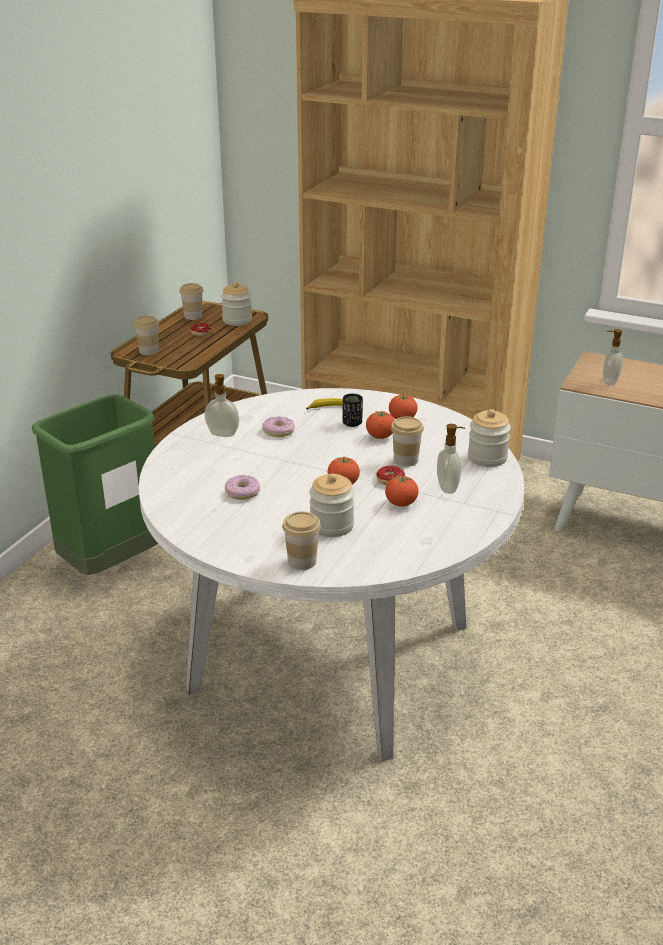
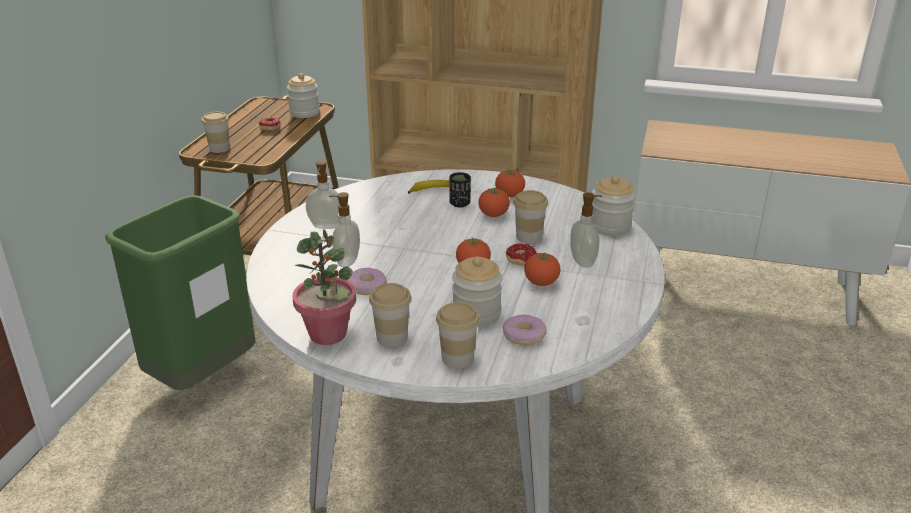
camera: 10 degrees left, 0 degrees up
cup [179,283,203,320] -> cup moved to [369,283,412,347]
donut [262,416,295,437] -> donut moved to [503,314,547,345]
soap dispenser [603,329,623,385] -> soap dispenser moved to [329,192,360,267]
none -> potted plant [293,229,356,345]

